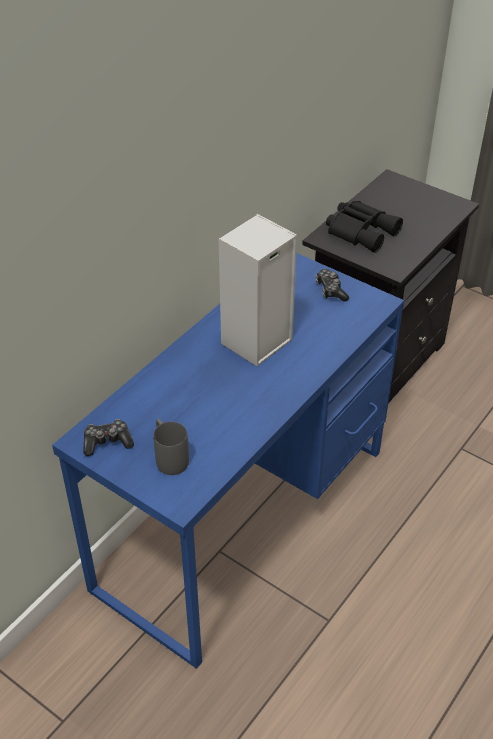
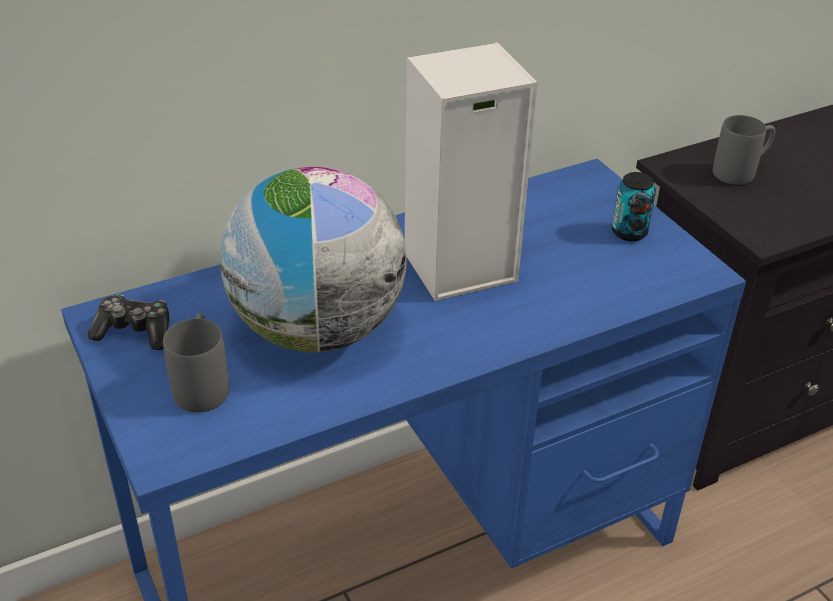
camera: 25 degrees right, 5 degrees down
game controller [316,269,349,302] -> can [612,172,656,241]
black binoculars [326,201,403,253] -> grey mug [713,115,775,185]
none -> globe [220,167,406,352]

